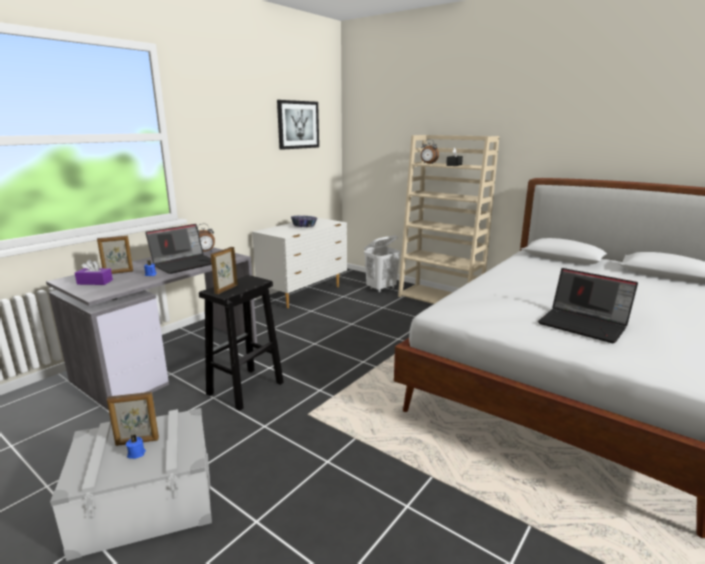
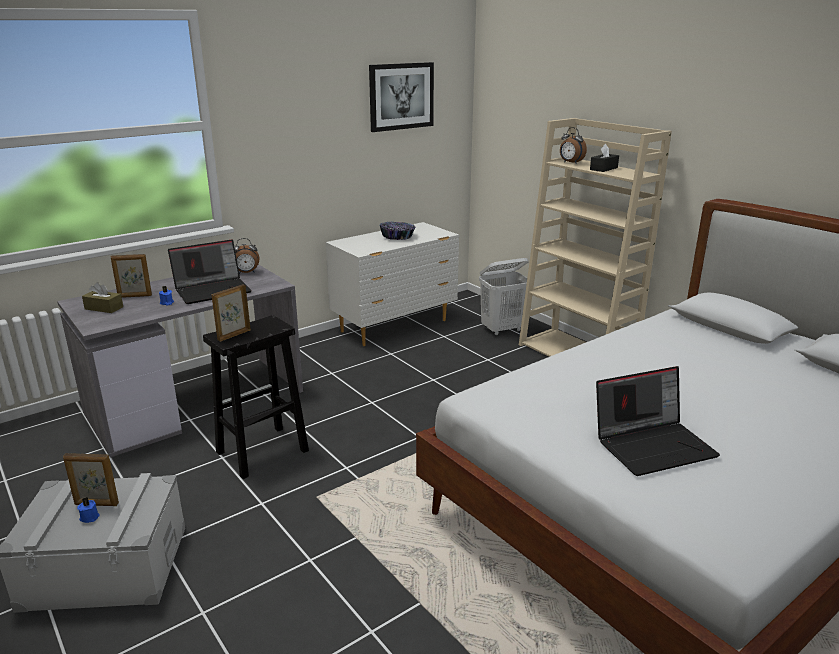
camera: 15 degrees right, 5 degrees up
purple tissue box [75,259,113,285] -> brown tissue box [82,282,123,313]
laptop [538,268,638,343] -> laptop turned 75 degrees counterclockwise [596,366,720,476]

